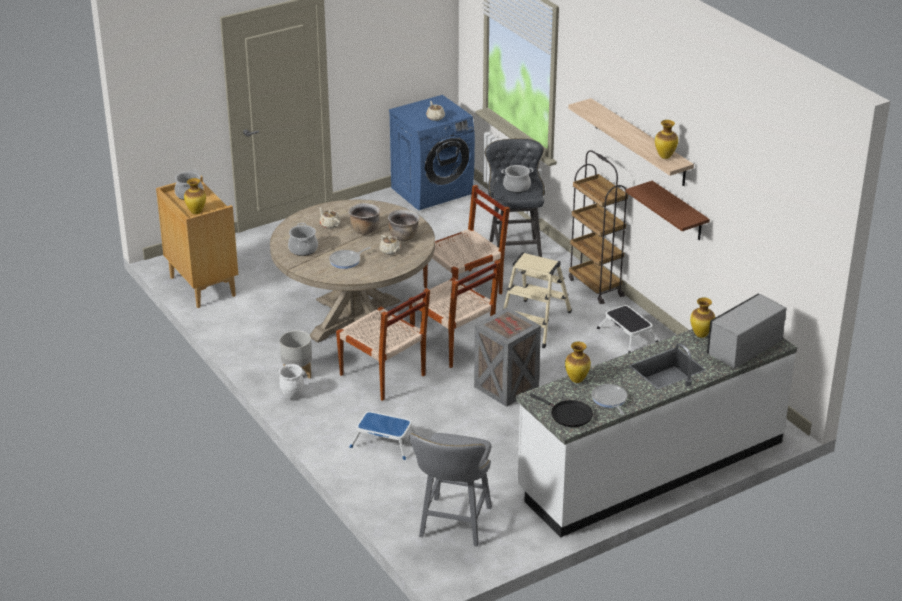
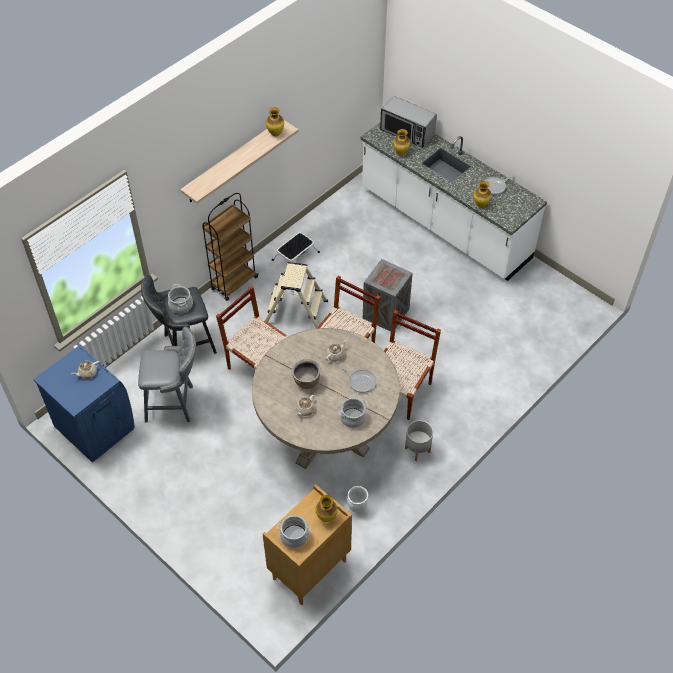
camera: 105 degrees left, 20 degrees up
white planter [279,364,304,400] -> white planter moved to [347,486,368,513]
blue step ladder [350,411,417,460] -> none
brown cooking pot [388,210,420,241] -> none
grey stool [409,433,492,547] -> grey stool moved to [138,326,196,422]
black frying pan [529,393,593,427] -> none
brown shelf [625,181,710,240] -> none

